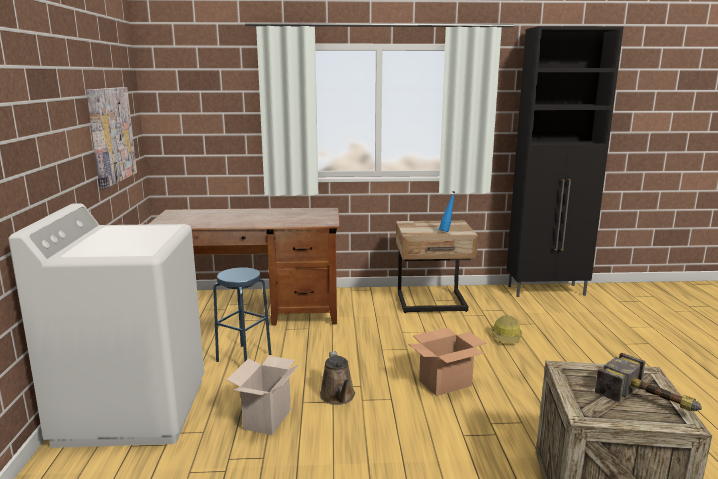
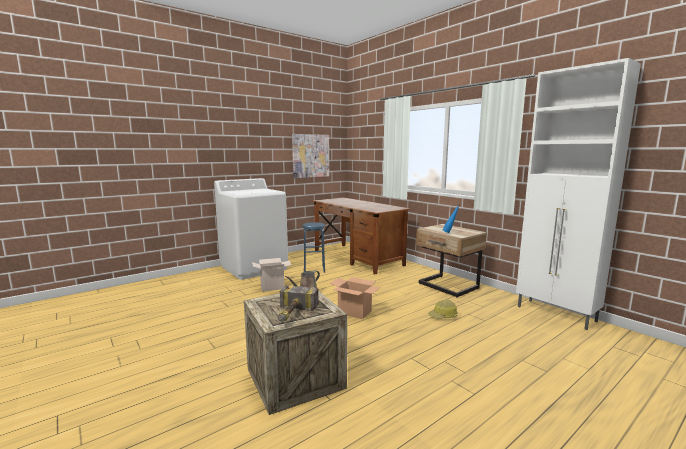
camera: 55 degrees right, 5 degrees down
black cabinet [507,26,624,297] -> white cabinet [516,58,641,330]

